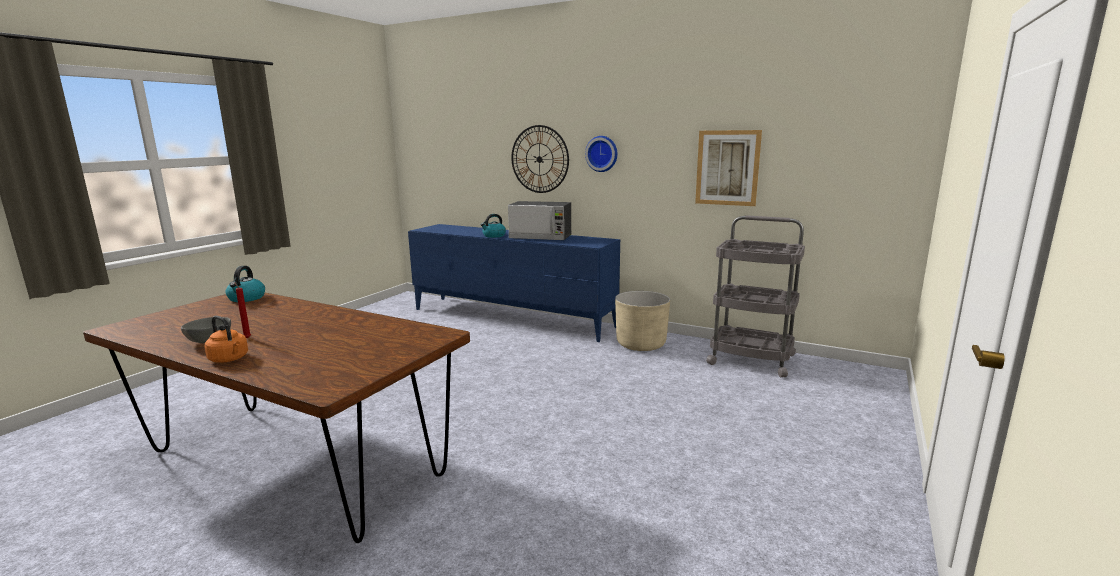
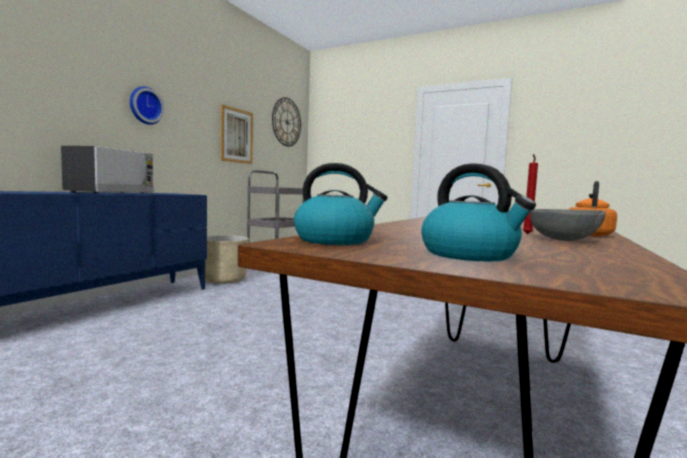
camera: 90 degrees left, 10 degrees down
kettle [481,214,506,238] -> kettle moved to [421,163,536,261]
wall clock [511,125,569,193] -> wall clock moved to [272,97,301,147]

